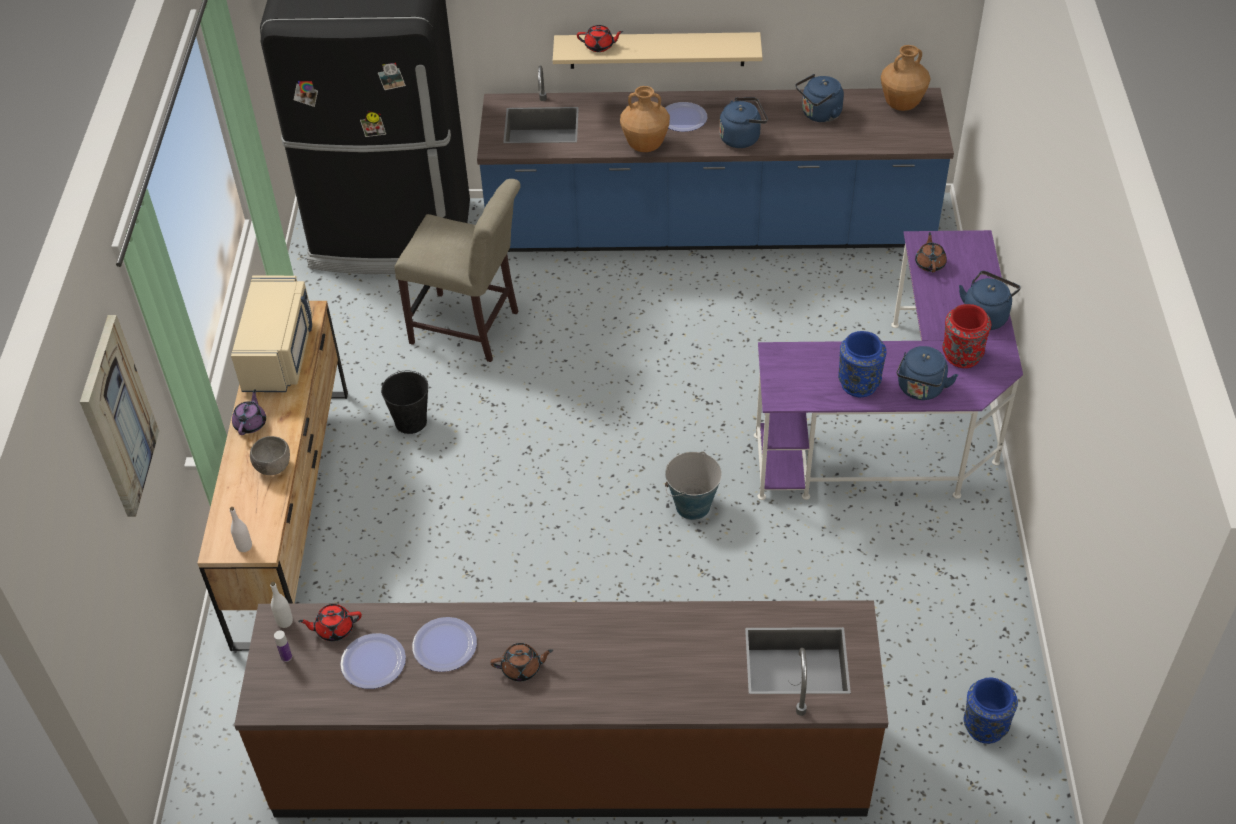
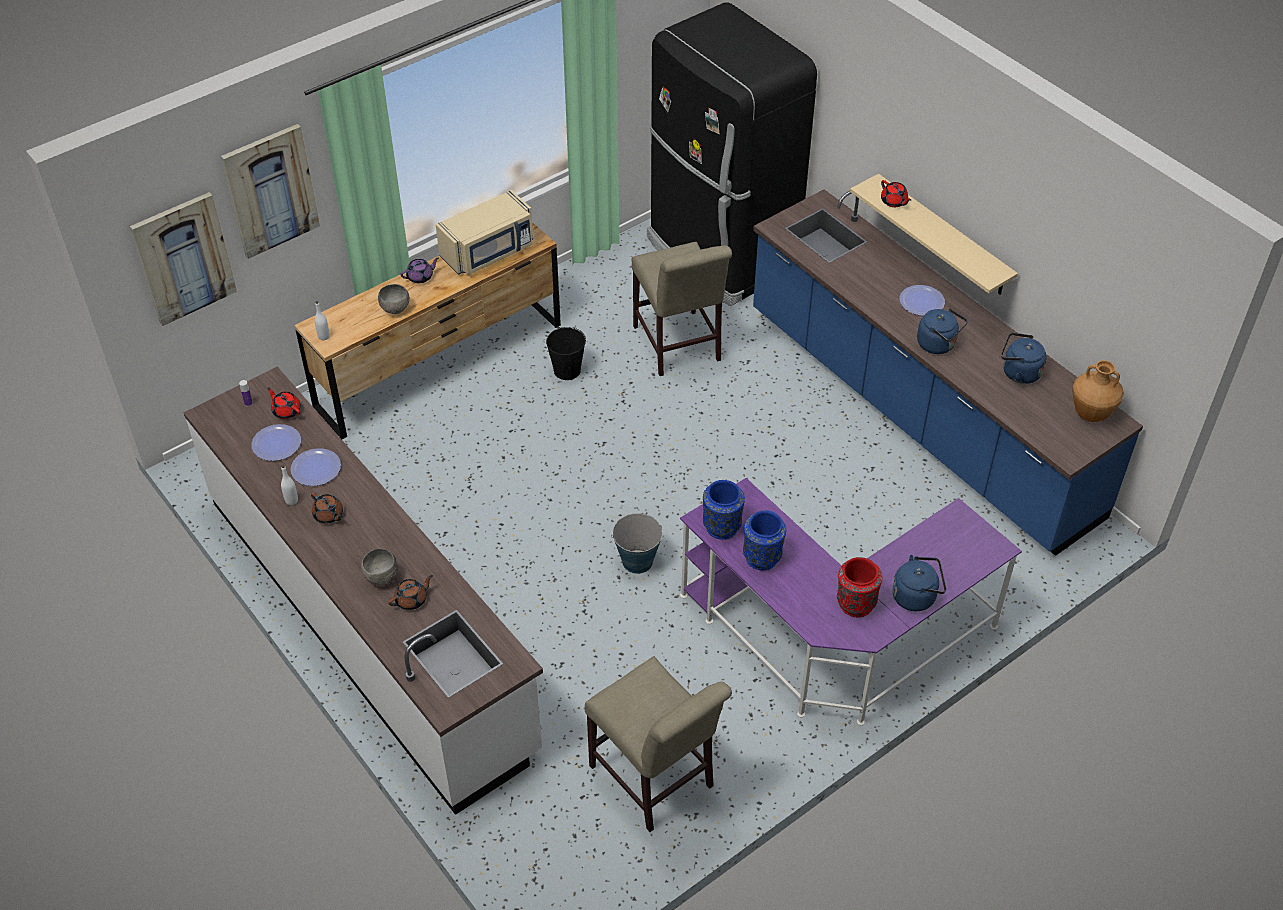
camera: 50 degrees right, 0 degrees up
brown counter [234,600,888,818] -> white counter [183,367,543,815]
white bottle [270,582,293,628] -> white bottle moved to [281,465,298,505]
brown vase [620,86,670,152] -> none
blue kettle [896,346,958,400] -> none
brown teapot [915,232,947,272] -> brown teapot moved to [388,575,433,610]
blue vase [964,677,1018,744] -> blue vase moved to [703,480,745,539]
none -> picture [130,192,237,326]
none -> grey bowl [361,549,398,586]
none -> beige chair [585,656,732,832]

